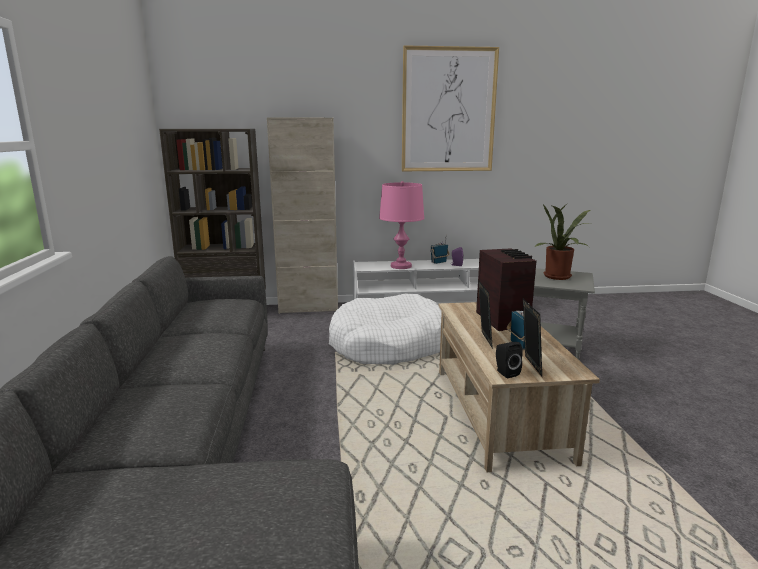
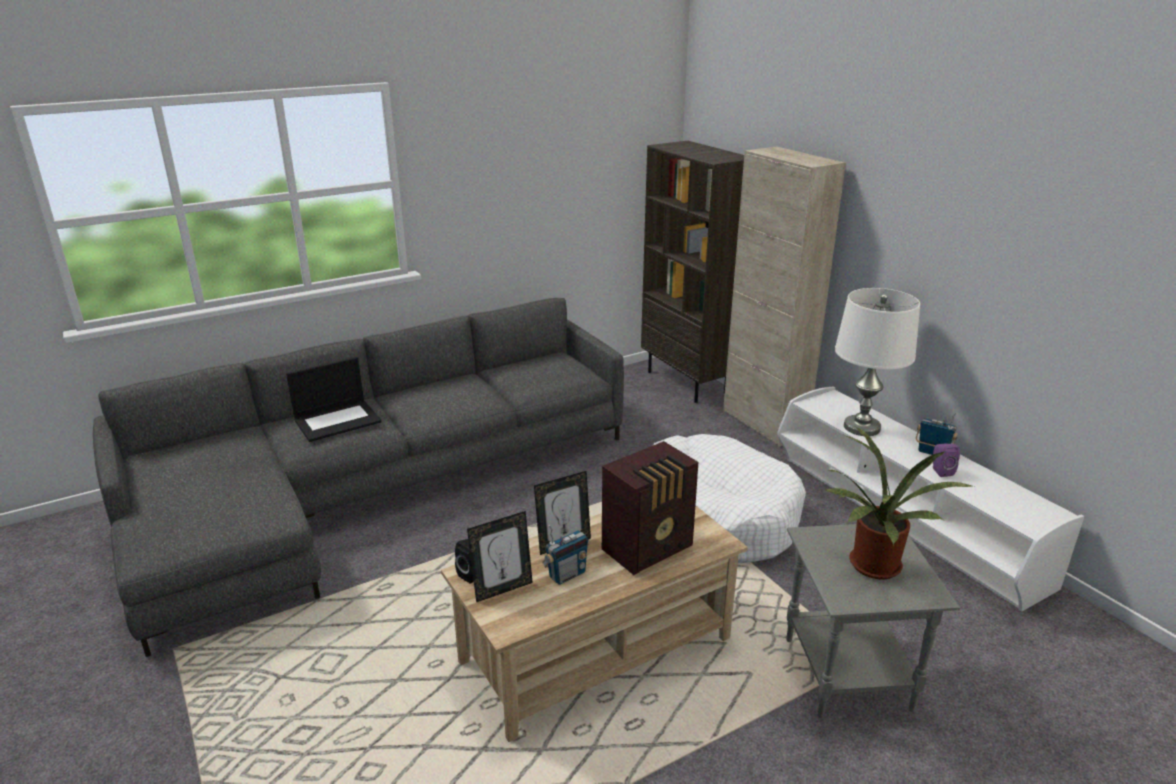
camera: 65 degrees right, 10 degrees up
pink table lamp [379,181,424,269] -> white table lamp [835,288,920,436]
picture [402,45,499,171] -> none
none -> laptop [286,357,382,442]

